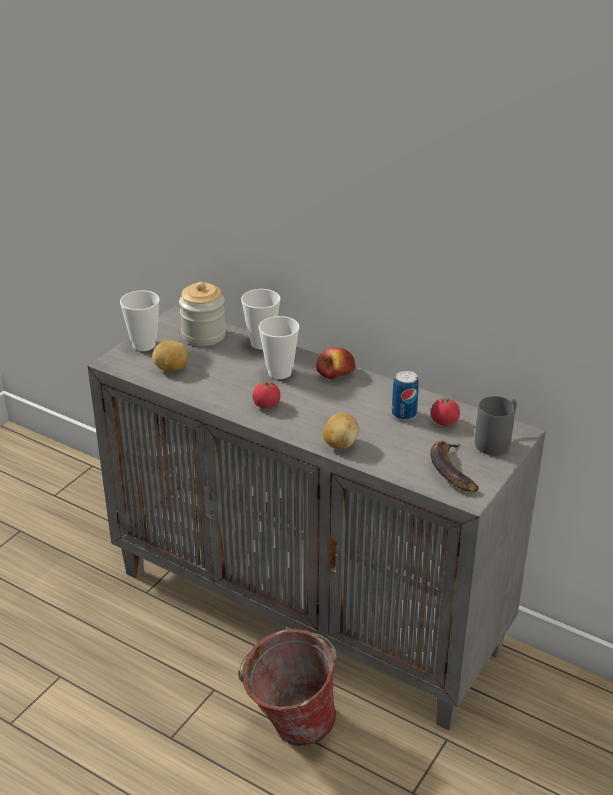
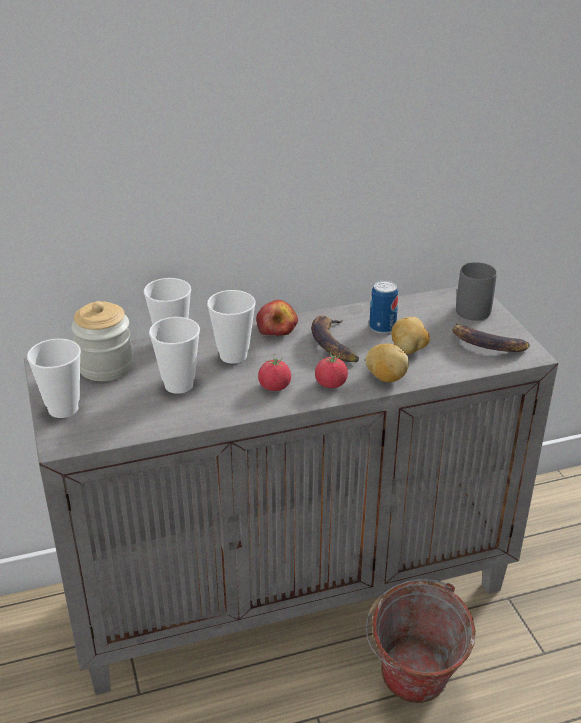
camera: 50 degrees left, 0 degrees up
potato [152,340,188,371] -> potato moved to [391,317,430,354]
tomato [431,395,460,426] -> tomato moved to [315,351,348,388]
none -> cup [149,317,200,394]
none -> banana [311,316,359,362]

